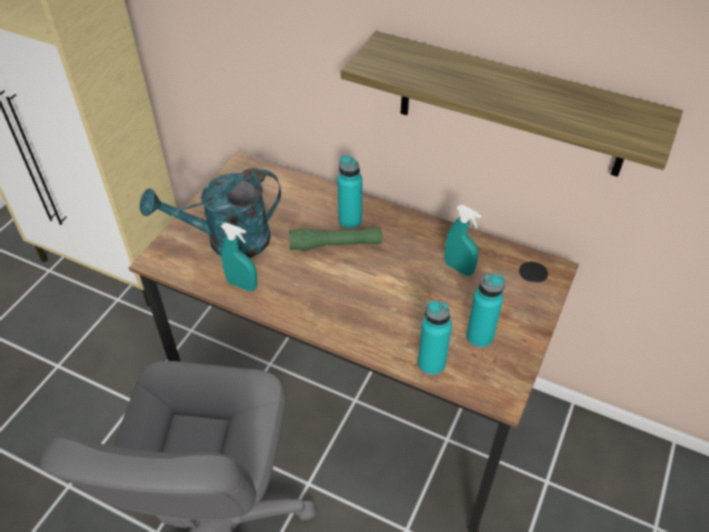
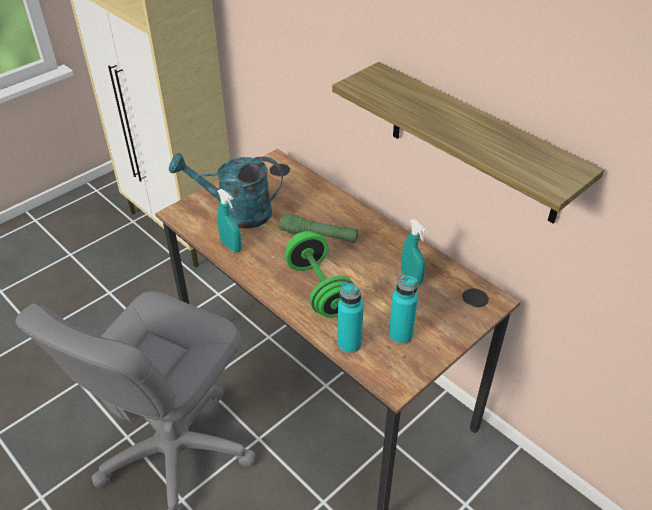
camera: 20 degrees right, 5 degrees down
turquoise bottle [338,155,363,229] -> none
none -> green dumbbell [285,231,353,318]

